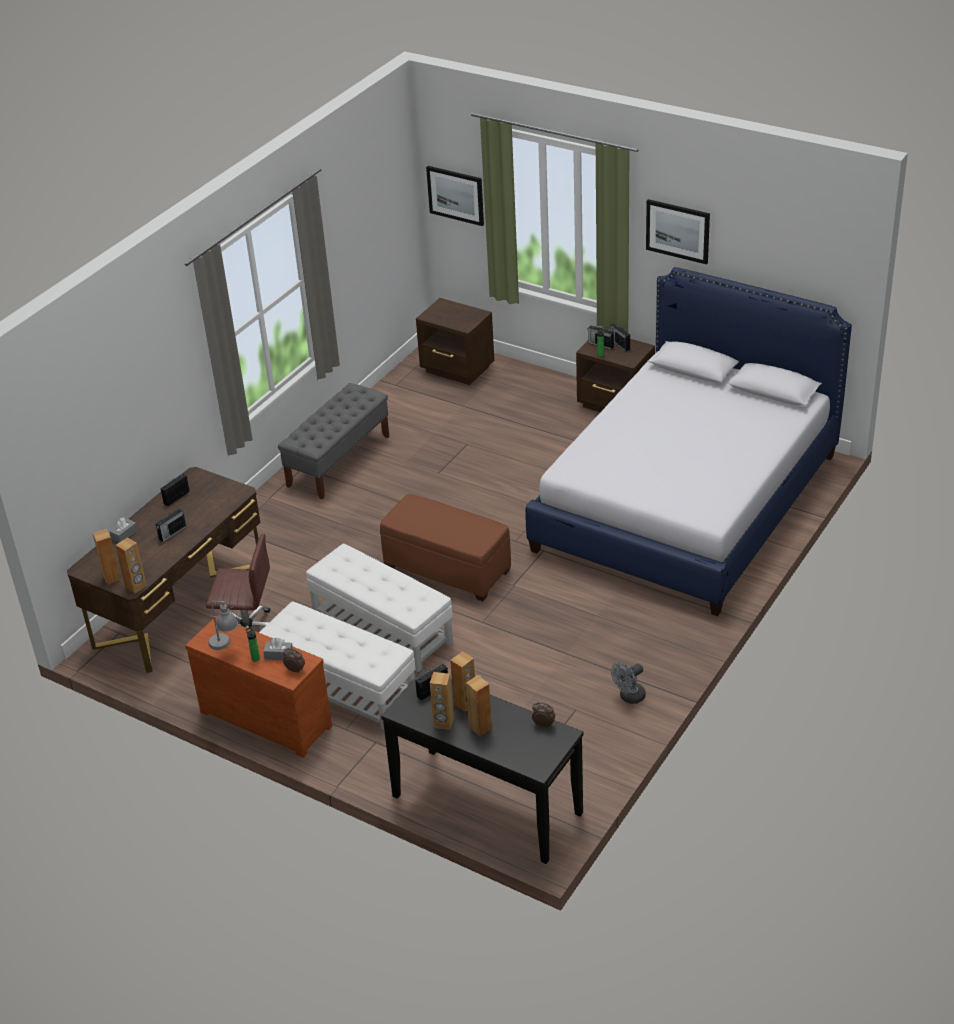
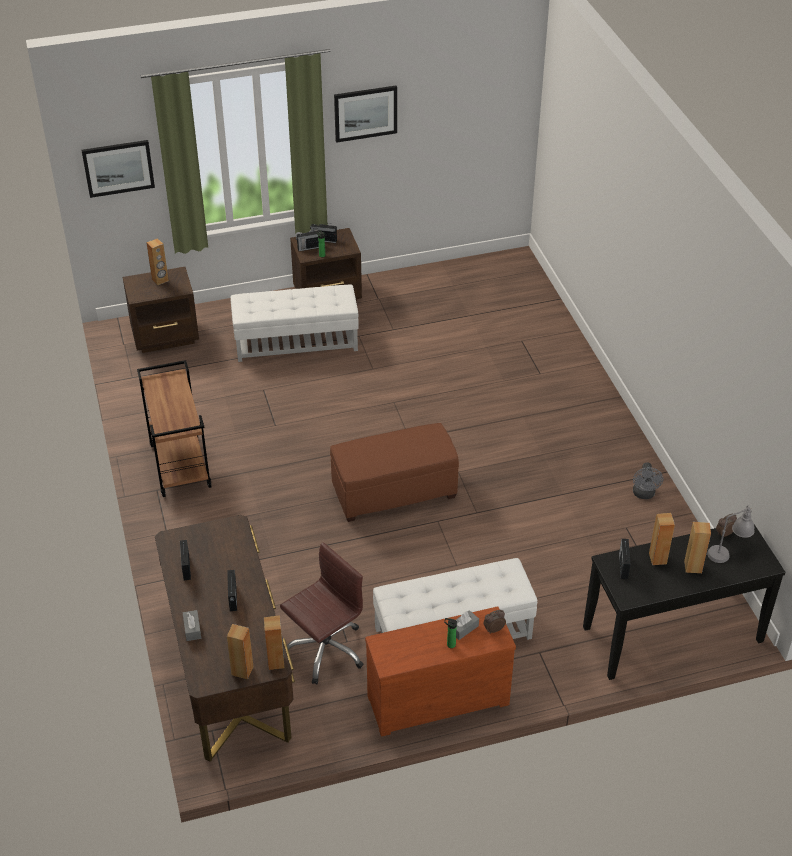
camera: 50 degrees left, 5 degrees up
grey table lamp [208,600,238,650] -> grey table lamp moved to [707,505,755,563]
grey bench [278,383,389,499] -> brown cart [137,360,211,497]
white ottoman [306,544,453,672] -> white ottoman moved to [231,284,359,362]
brown speaker [430,672,454,730] -> brown speaker moved to [146,238,169,286]
bed [526,267,852,616] -> none

